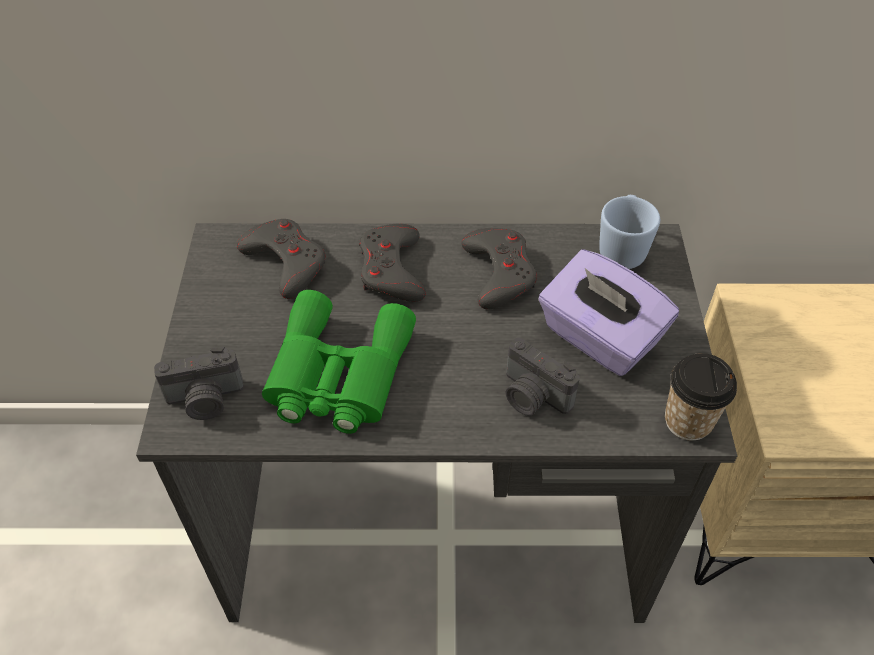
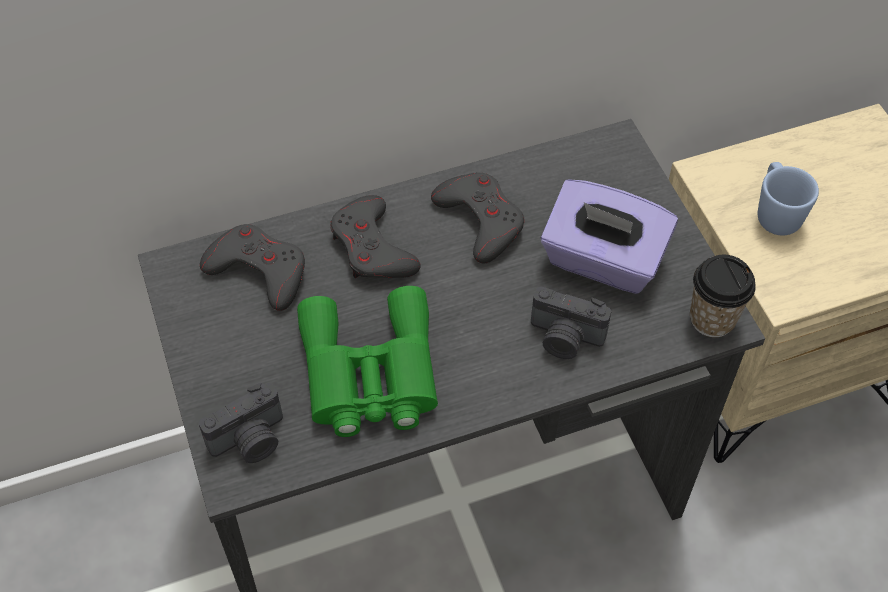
camera: 20 degrees left, 5 degrees up
blue mug [599,195,660,269] -> blue mug moved to [758,162,819,236]

